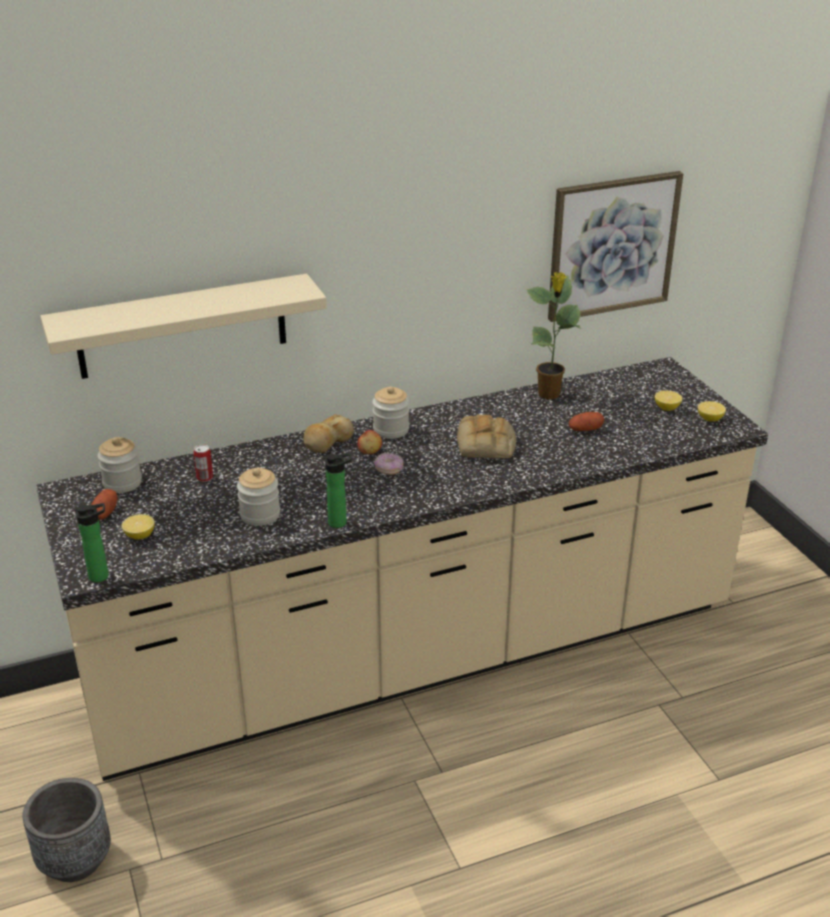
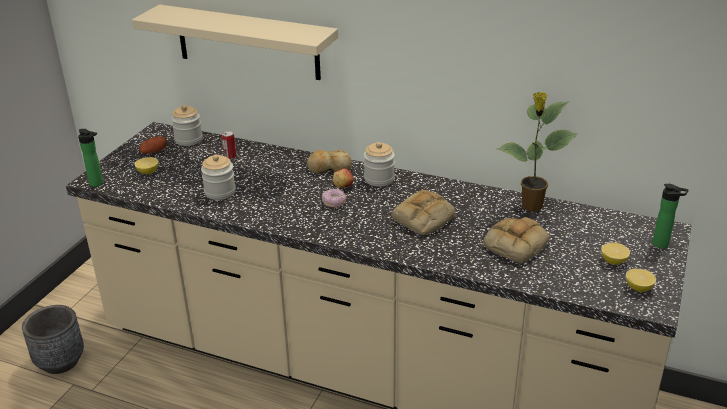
camera: 45 degrees right, 0 degrees up
bottle [324,453,352,528] -> bottle moved to [652,184,689,249]
picture [548,171,683,322] -> none
potato [569,412,604,431] -> bread [483,217,549,264]

